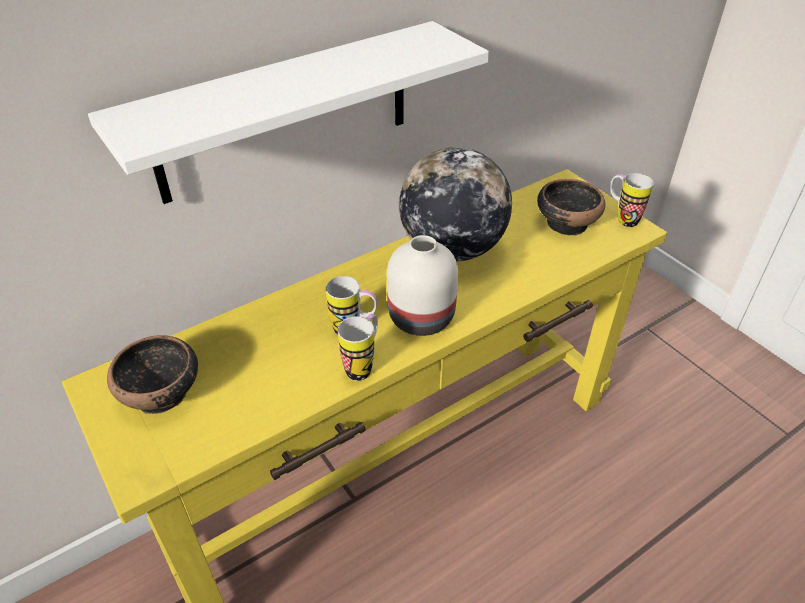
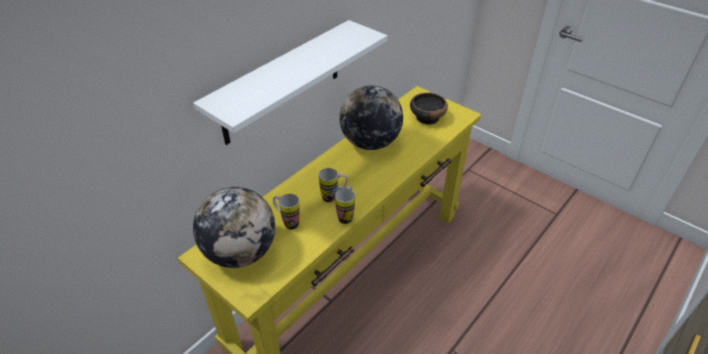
camera: 15 degrees left, 0 degrees up
bowl [107,335,198,414] -> globe [193,187,275,268]
white vase [387,235,458,336] -> none
mug [610,173,654,227] -> mug moved to [273,194,300,230]

